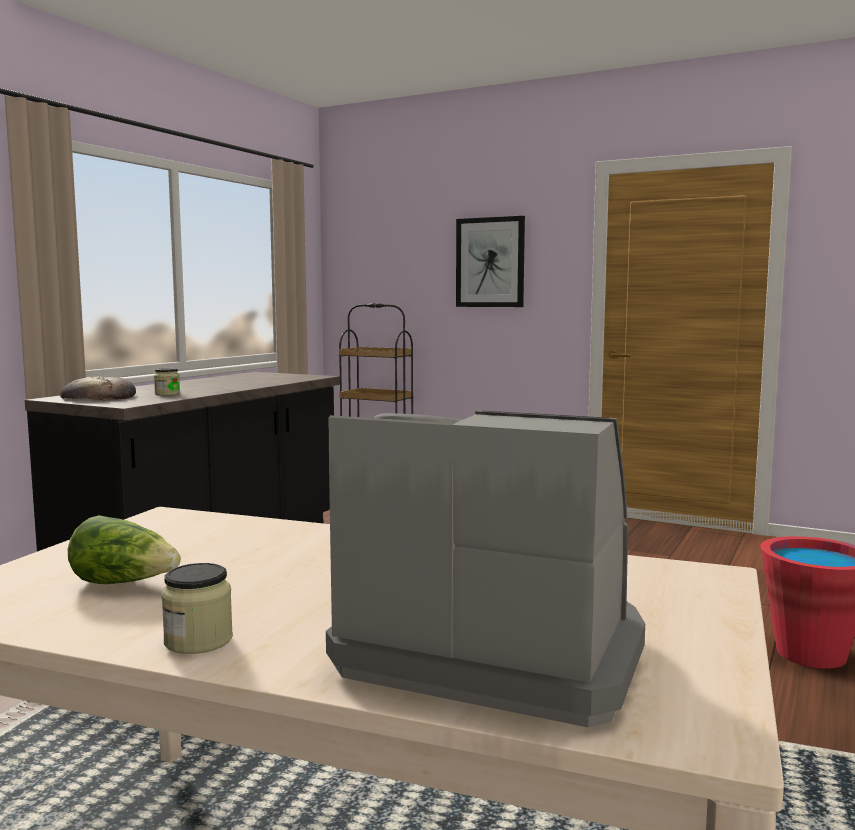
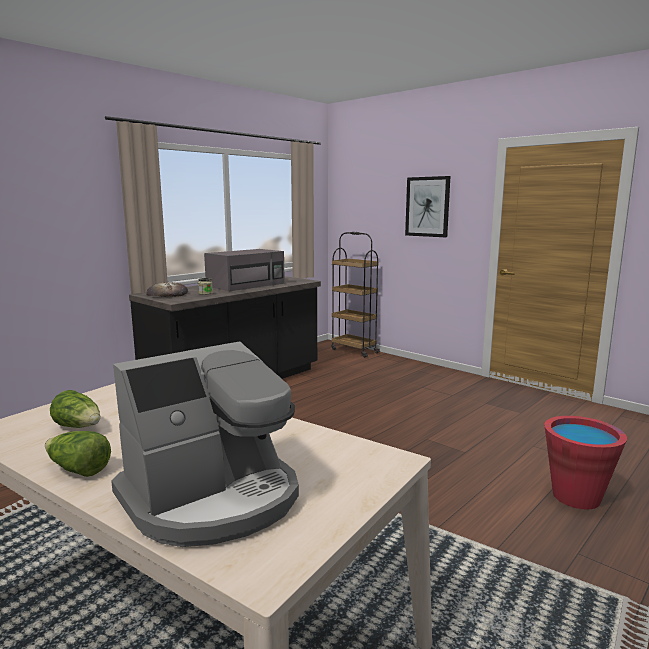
camera: 15 degrees right, 5 degrees up
jar [161,563,233,654] -> lettuce [45,431,111,477]
coffee machine [326,410,645,727] -> coffee machine turned 105 degrees clockwise [111,341,299,547]
none -> grey microwave [204,249,285,291]

